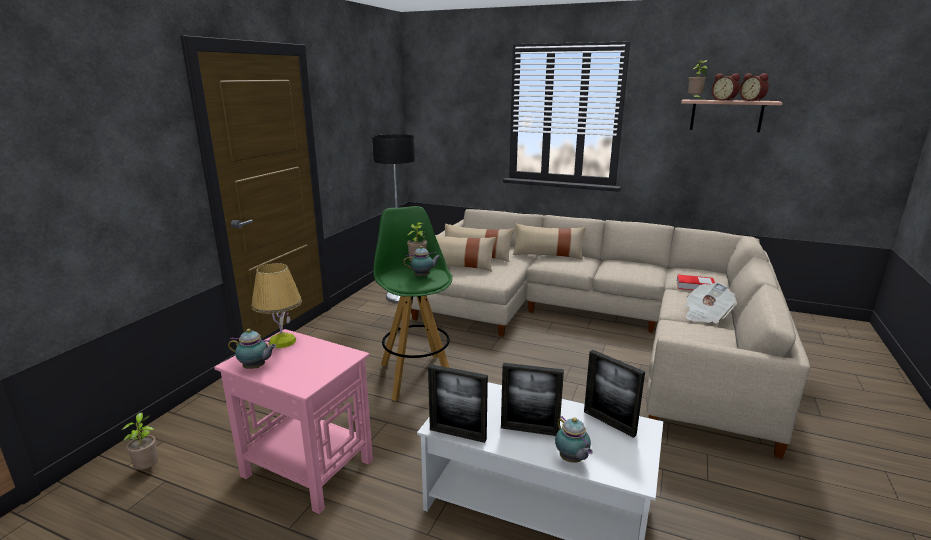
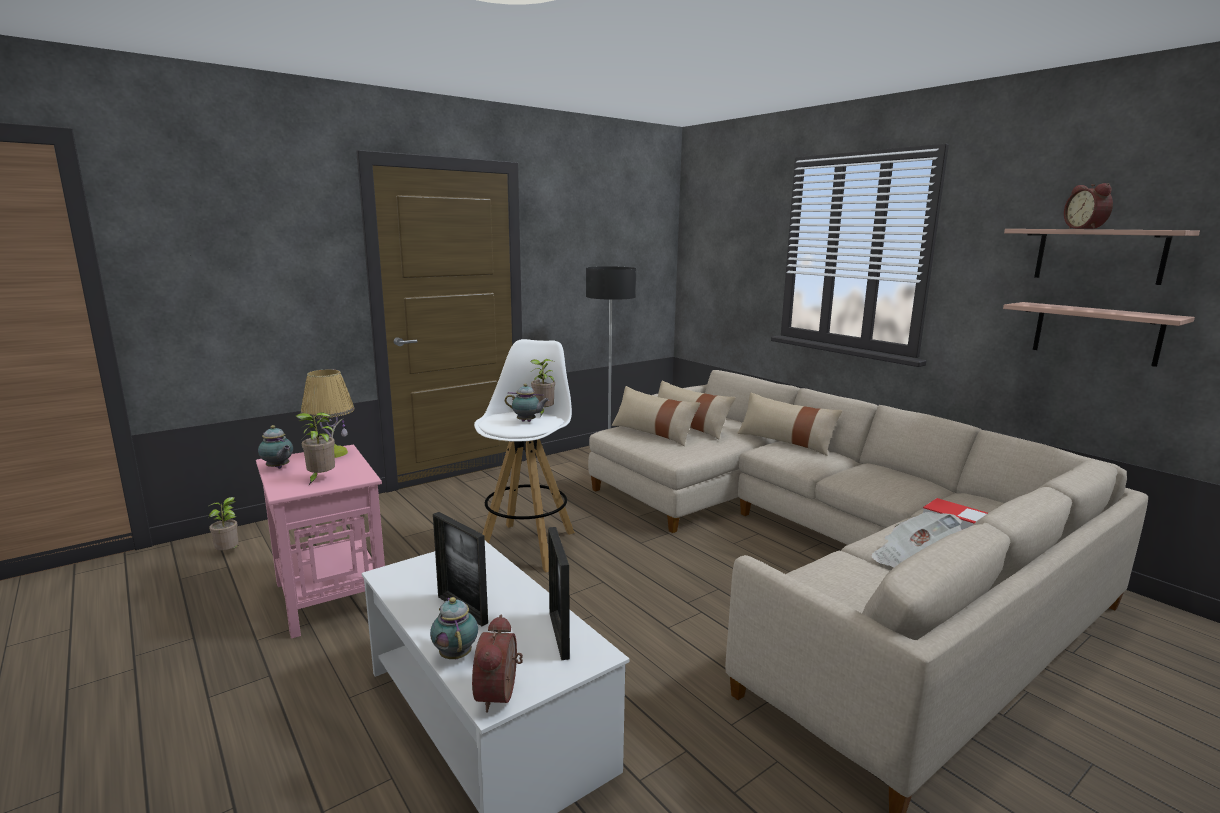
camera: 30 degrees right, 5 degrees down
green stool [373,206,453,401] -> white stool [474,339,575,572]
picture frame [428,364,488,443] -> none
teapot [555,416,593,463] -> teapot turned 150 degrees clockwise [430,597,478,659]
potted plant [688,60,708,98] -> potted plant moved to [296,412,335,485]
alarm clock [740,73,769,101] -> alarm clock moved to [472,615,523,713]
none -> shelf [1003,302,1195,367]

